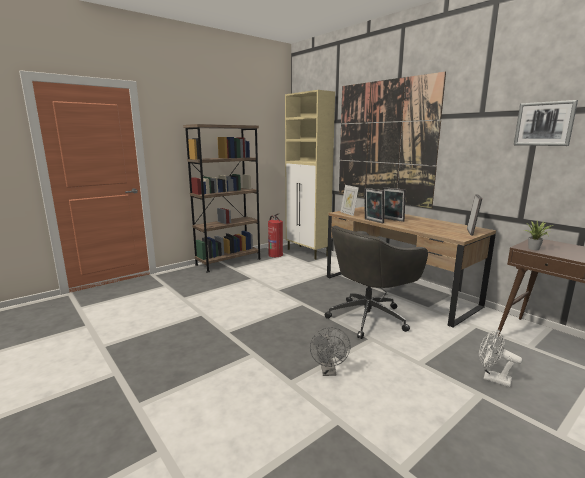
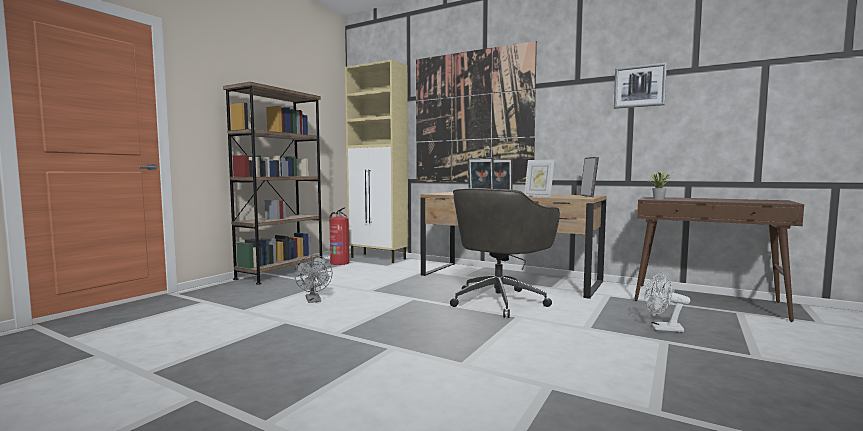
camera: 20 degrees left, 10 degrees down
grey fan [310,327,351,376] -> grey fan moved to [294,255,332,303]
picture frame [341,185,359,216] -> picture frame moved to [524,160,555,197]

